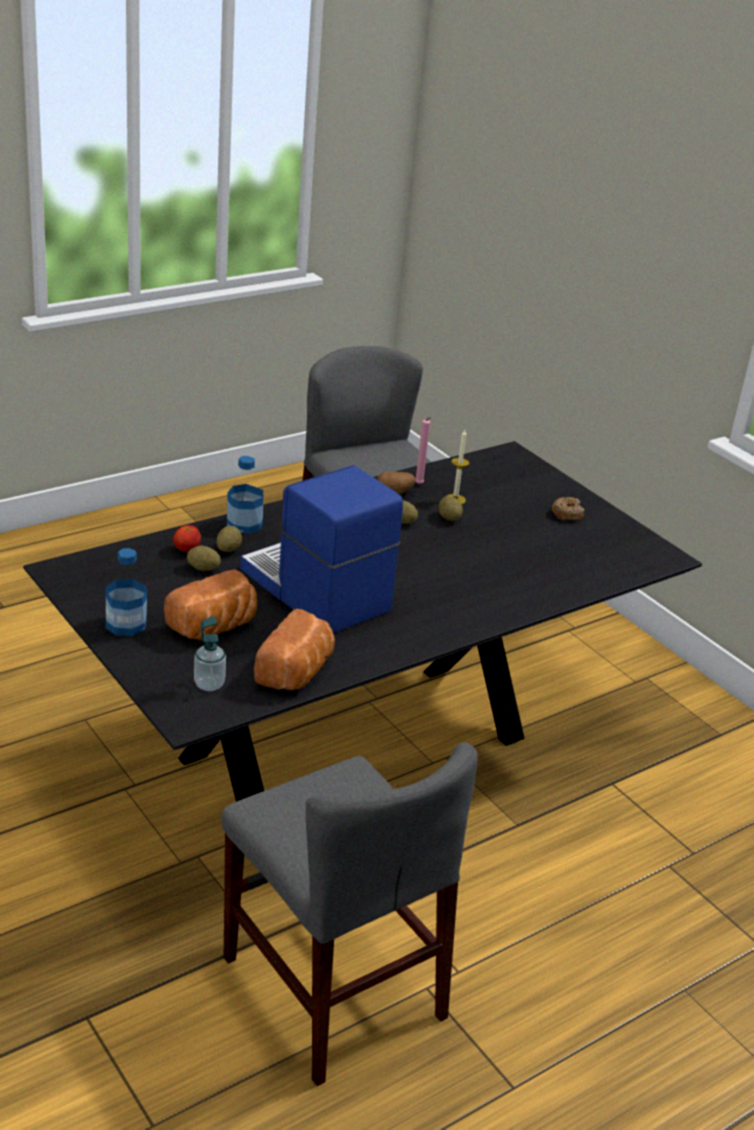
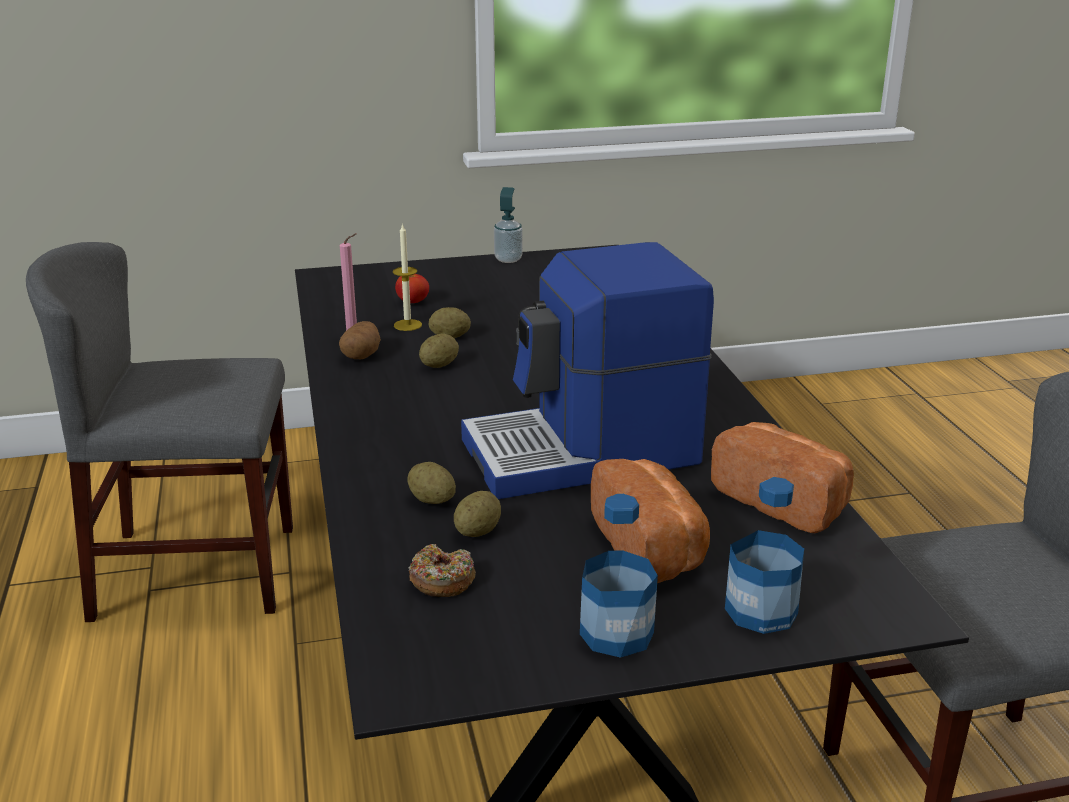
camera: 65 degrees left, 5 degrees down
tomato [173,525,201,552] -> tomato moved to [395,274,429,303]
soap dispenser [194,616,226,691] -> soap dispenser moved to [494,187,523,263]
bottle [227,455,263,534] -> bottle moved to [725,477,804,634]
donut [552,497,584,521] -> donut moved to [408,544,476,597]

